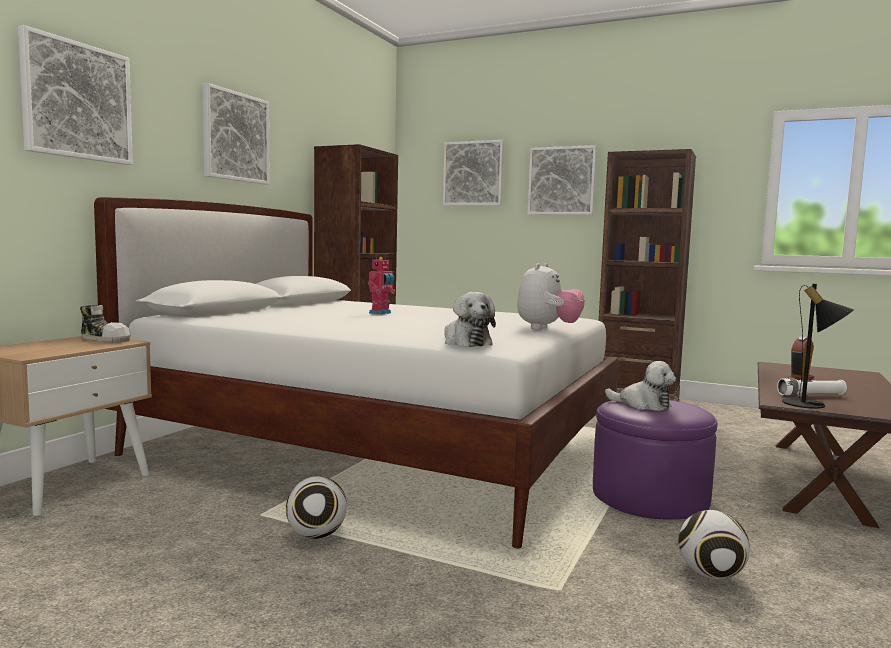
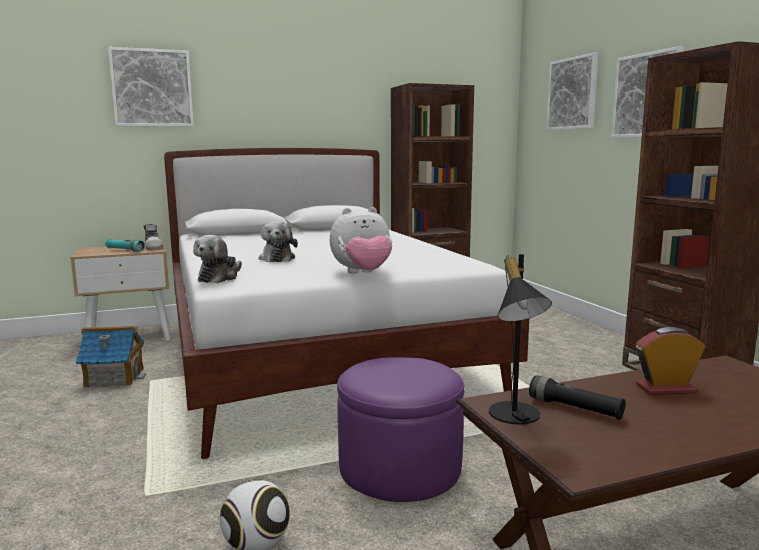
camera: 45 degrees right, 5 degrees up
picture [203,83,270,185] -> none
football [286,476,347,539] -> none
toy robot [368,257,395,315] -> none
plush toy [605,361,676,411] -> plush toy moved to [259,221,298,262]
white flashlight [777,378,847,396] -> black flashlight [529,376,626,420]
none -> toy house [76,326,146,388]
none -> turquoise flashlight [105,239,145,252]

